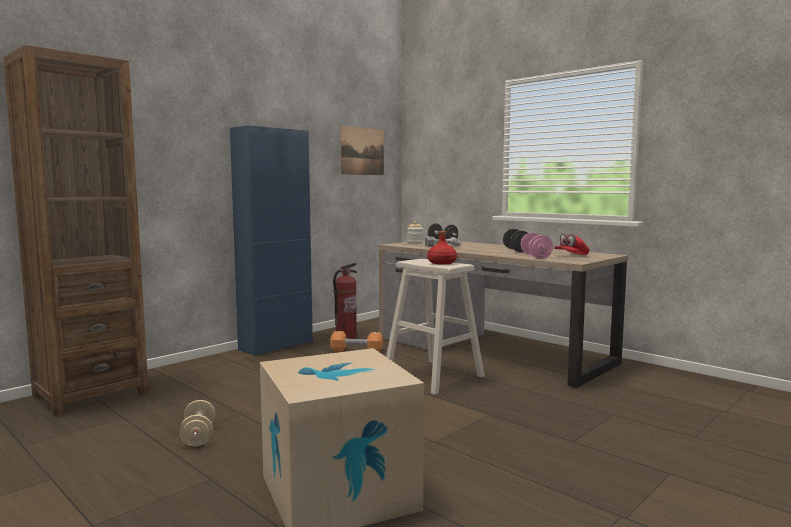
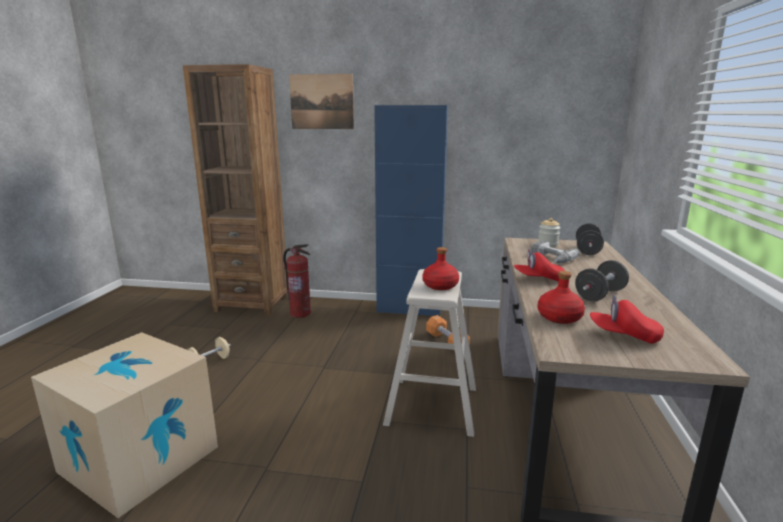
camera: 55 degrees right, 10 degrees up
fire extinguisher [333,263,357,339] -> fire extinguisher moved to [283,244,311,318]
picture [340,125,384,175] -> picture moved to [289,74,354,129]
pink dumbbell [521,233,553,259] -> red bottle [537,271,585,324]
none -> red cap [514,249,565,281]

